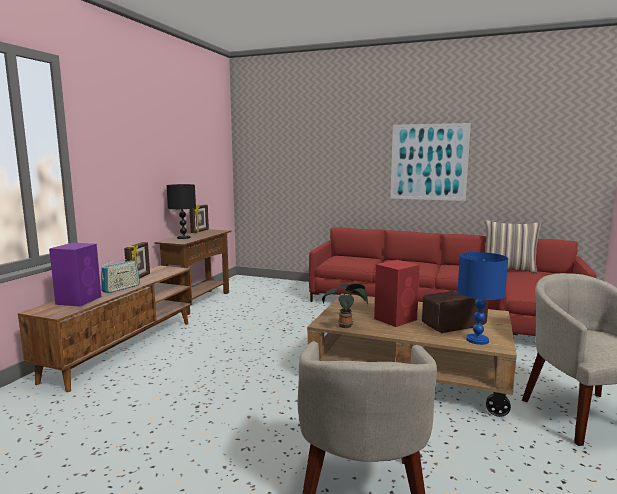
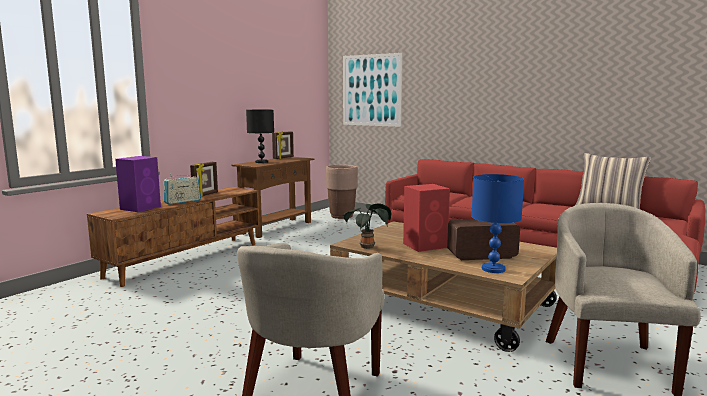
camera: 15 degrees right, 0 degrees up
picture [390,123,471,201] -> picture moved to [343,53,403,127]
none -> brown planter [326,165,358,219]

